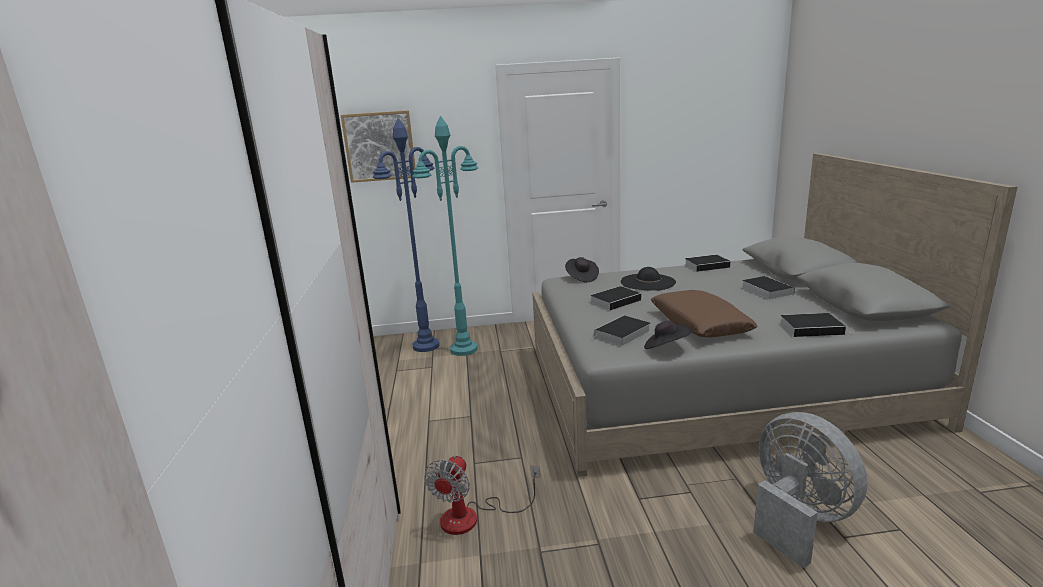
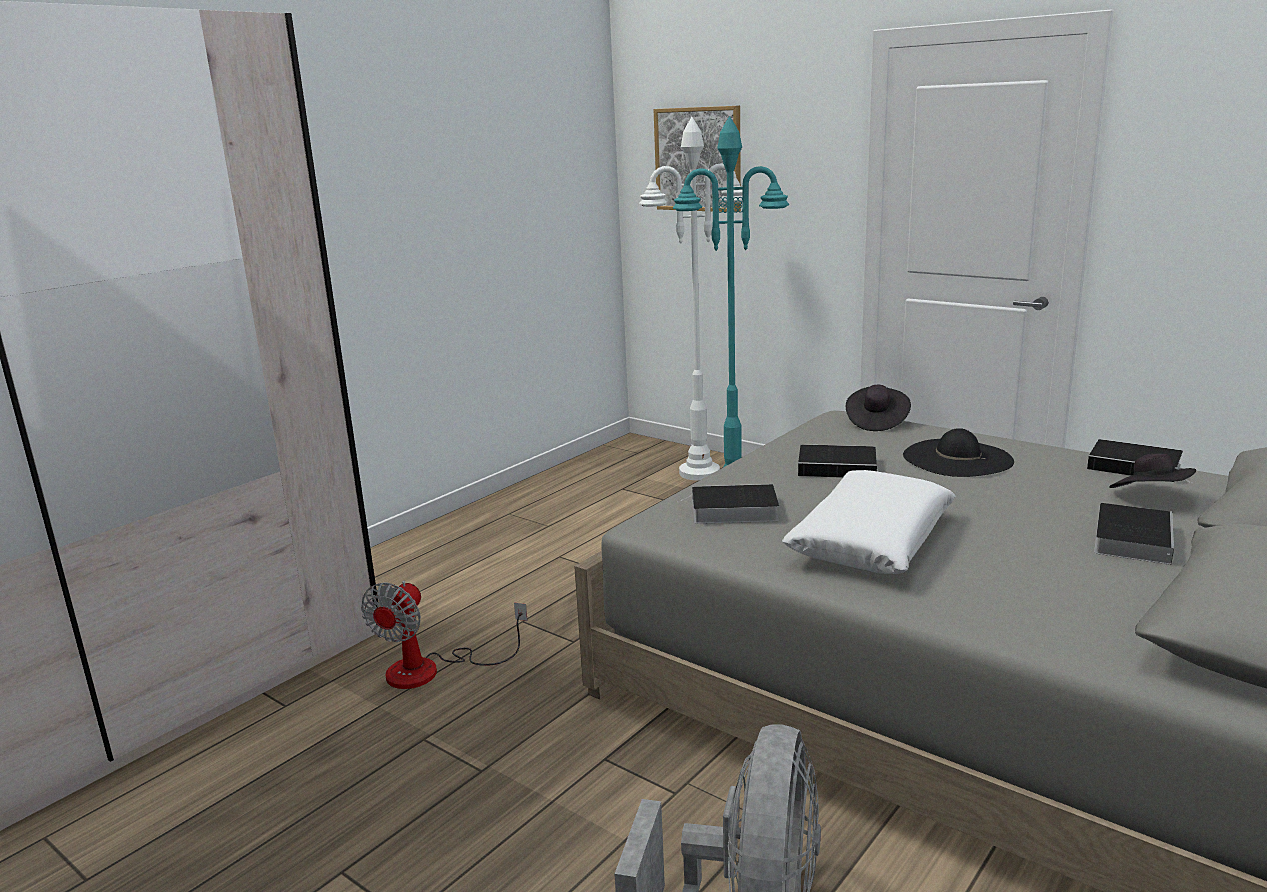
camera: 45 degrees right, 0 degrees up
blue floor lamp [373,118,439,352] -> white floor lamp [639,117,742,481]
fan [424,455,540,535] -> fan turned 45 degrees counterclockwise [361,581,528,689]
black hat [644,320,691,349] -> black hat moved to [1109,453,1196,488]
brown pillow [651,290,758,338] -> white pillow [782,470,956,574]
book [780,313,853,337] -> none

